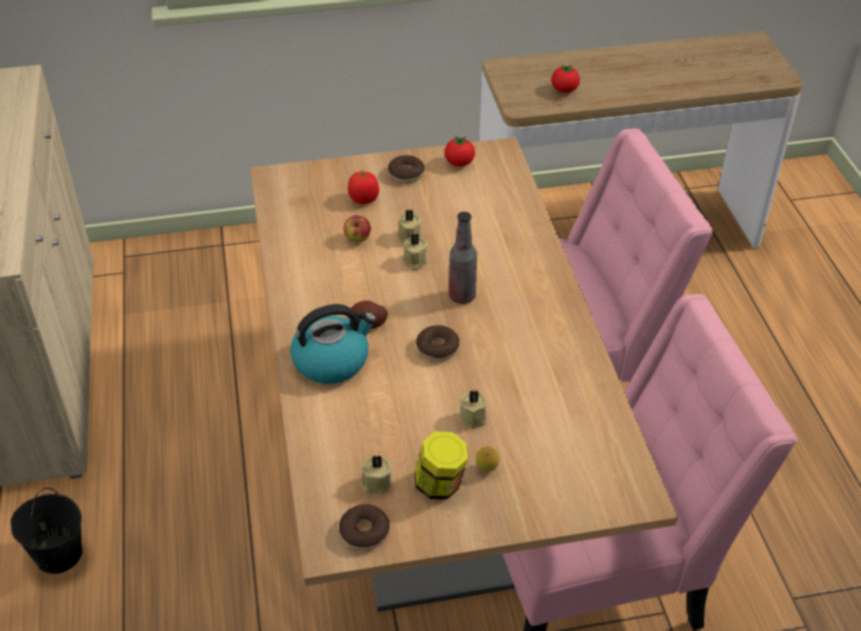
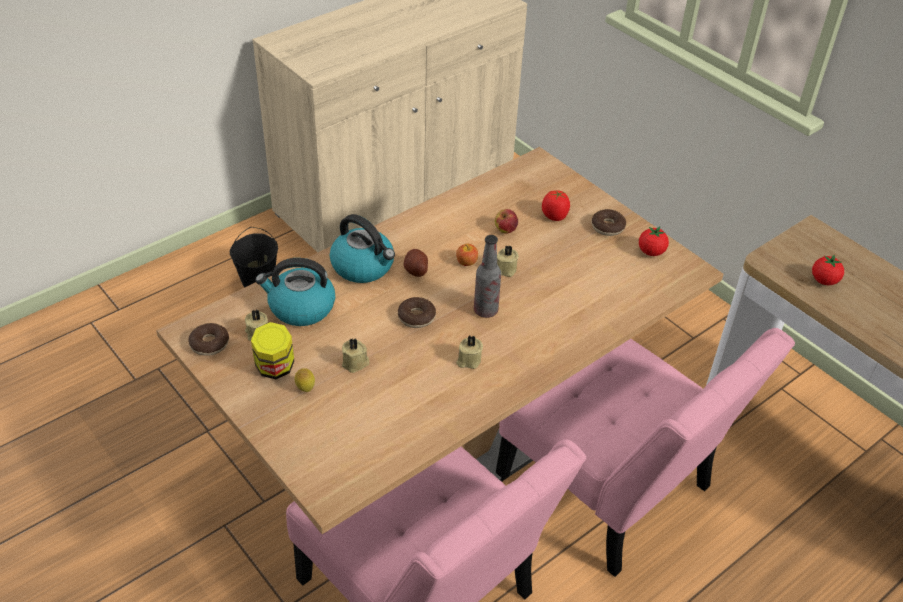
camera: 60 degrees right, 0 degrees up
beige candle [397,209,422,243] -> beige candle moved to [456,335,483,369]
none -> kettle [255,258,335,326]
none -> apple [456,243,478,266]

